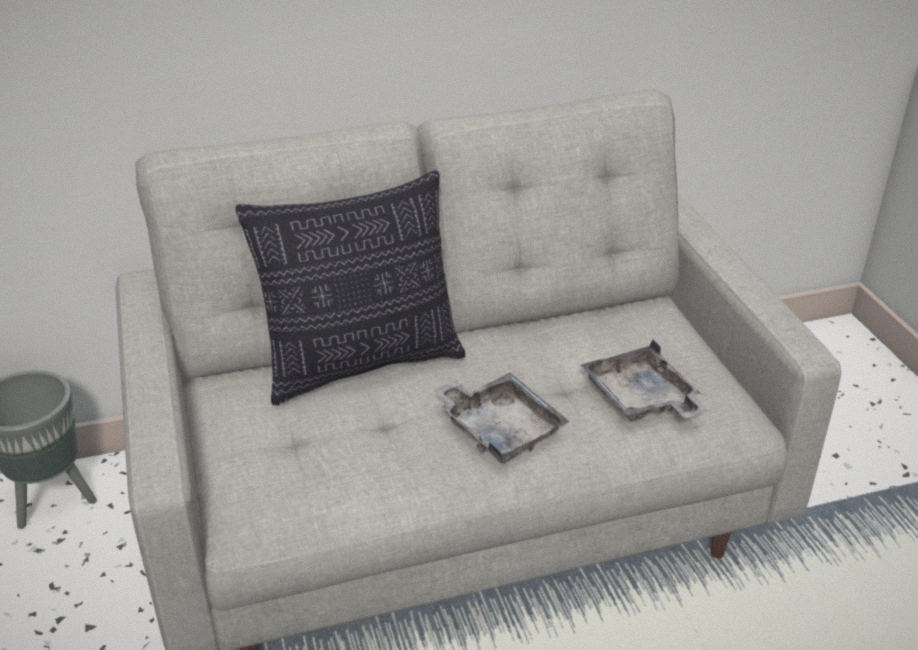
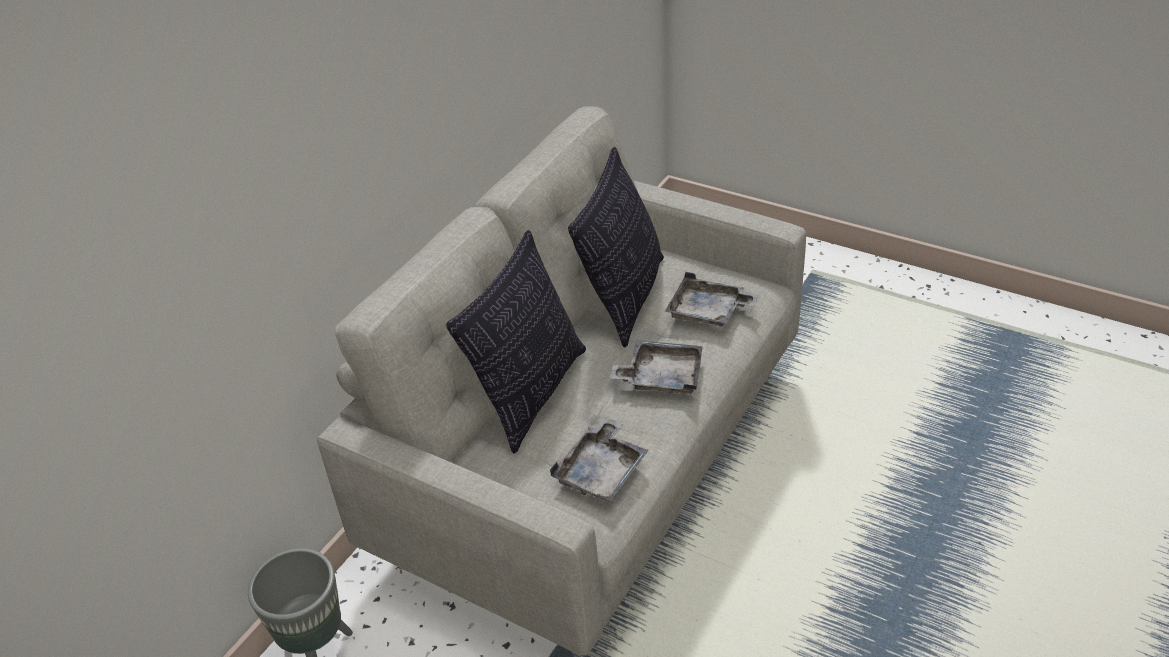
camera: 40 degrees left, 5 degrees up
none -> grey tray [550,417,648,502]
none -> pillow [568,147,664,348]

